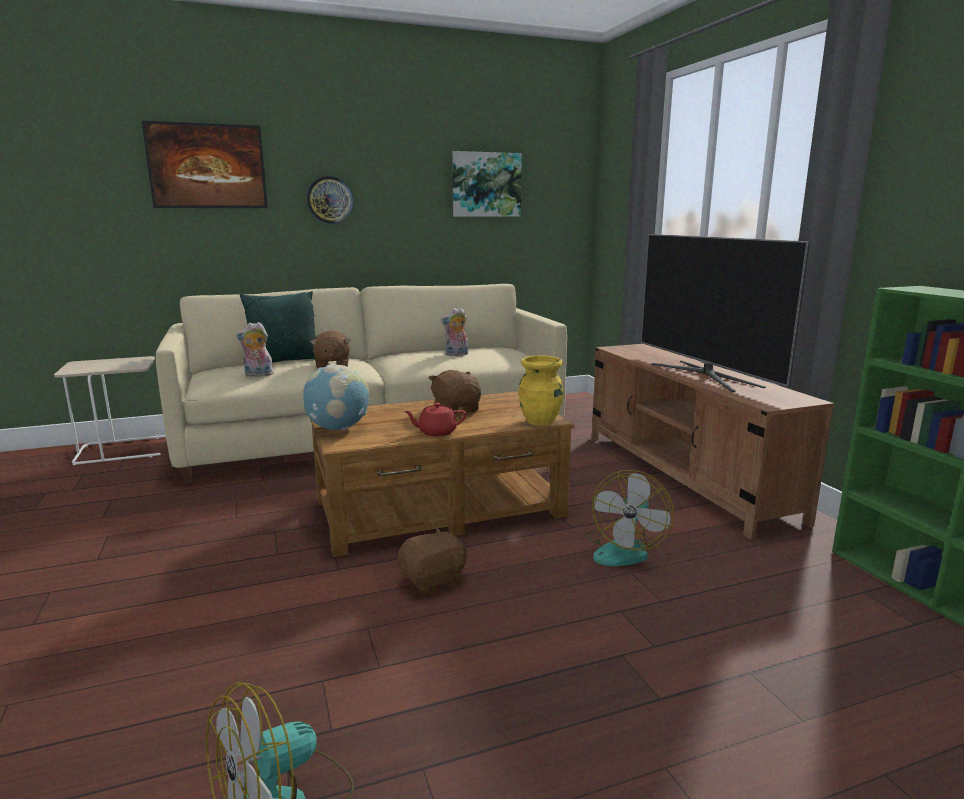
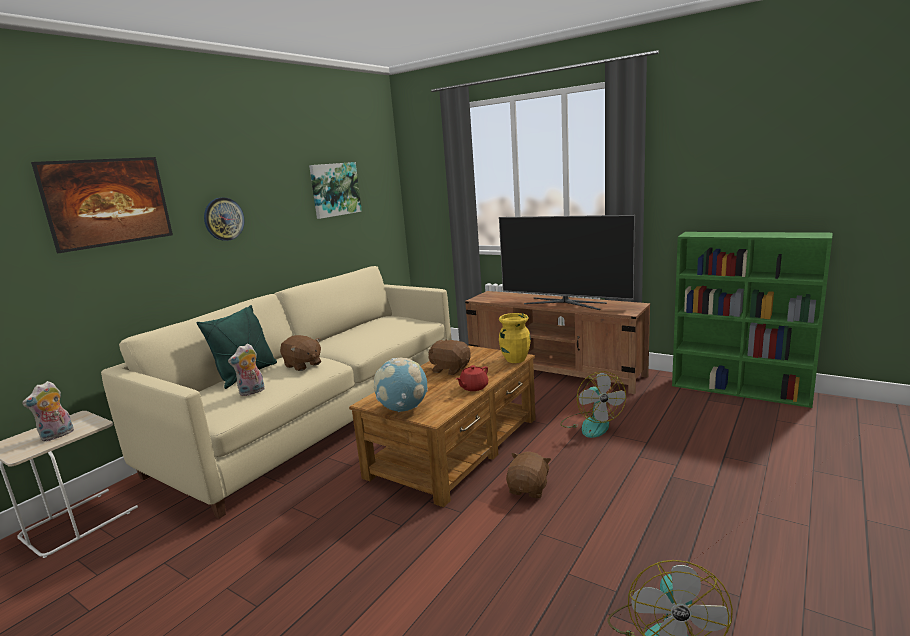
camera: 35 degrees left, 0 degrees up
plush toy [441,308,468,356] -> plush toy moved to [22,381,74,442]

